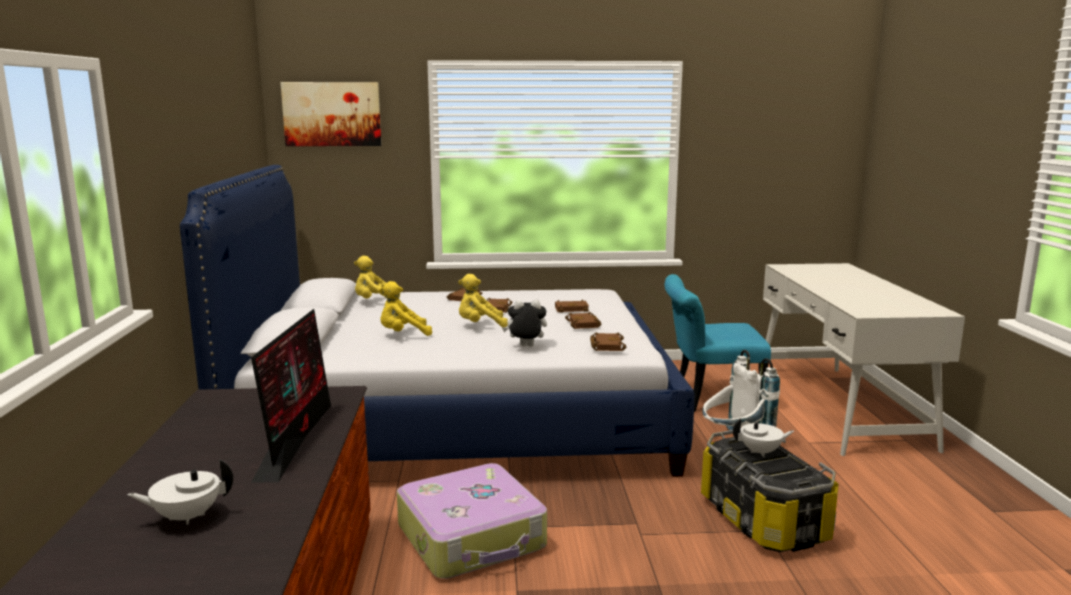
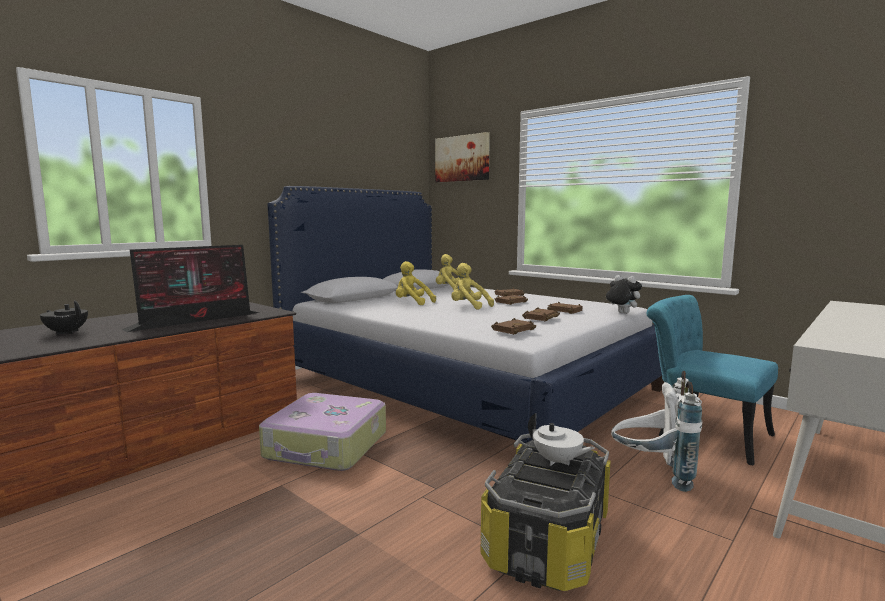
camera: 45 degrees right, 5 degrees down
white teapot [127,459,233,525] -> black teapot [40,300,88,335]
plush toy [502,300,547,347] -> plush toy moved to [606,275,642,314]

